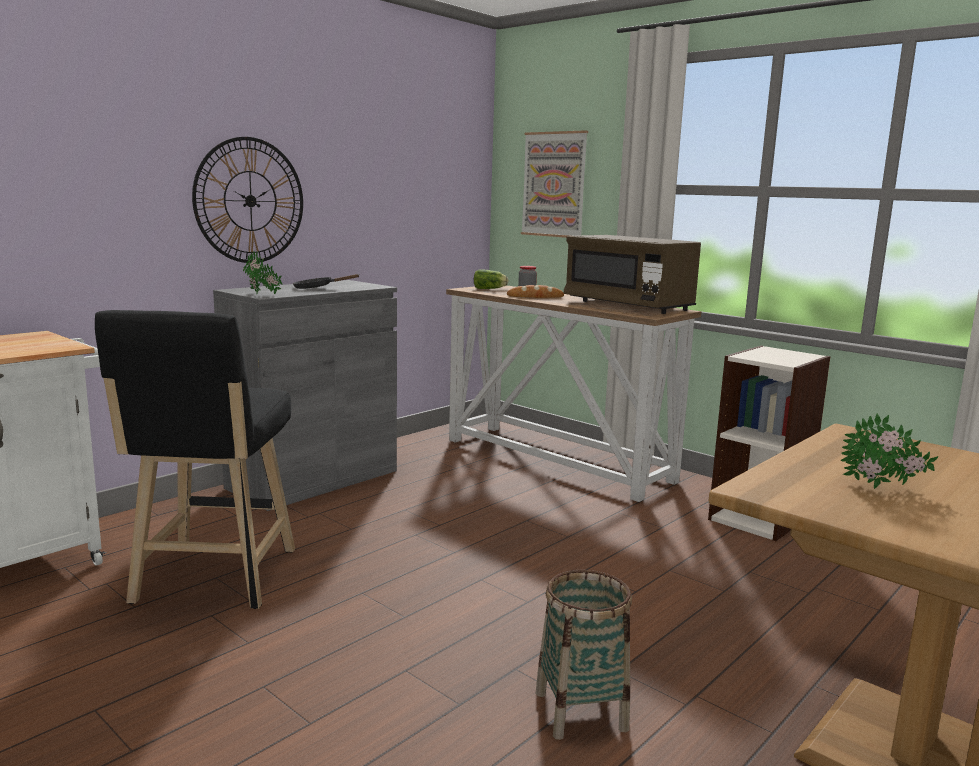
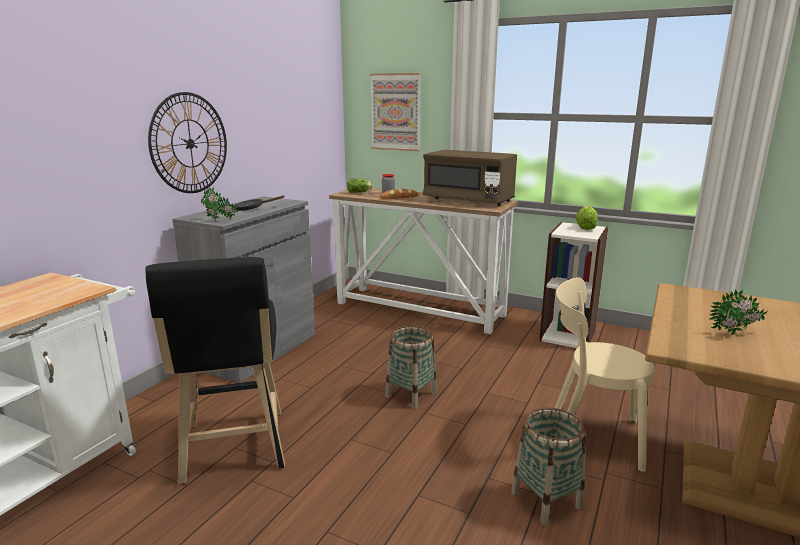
camera: 15 degrees left, 5 degrees up
none -> basket [385,326,437,409]
none -> beige chair [555,277,655,472]
none -> lettuce [576,206,598,230]

